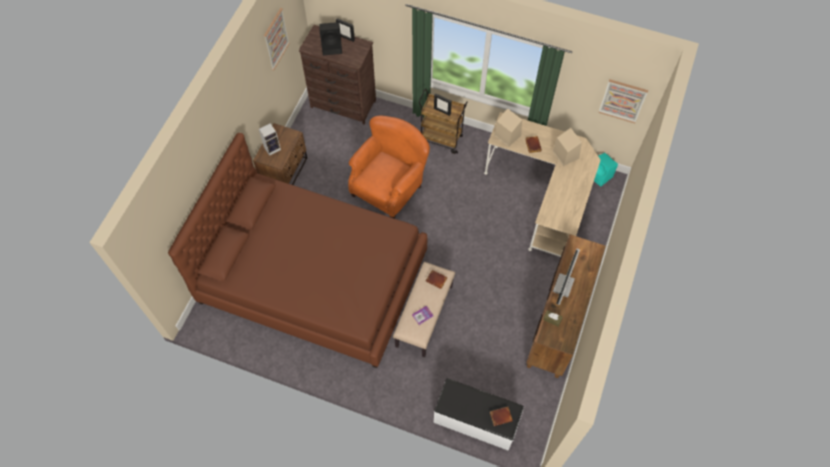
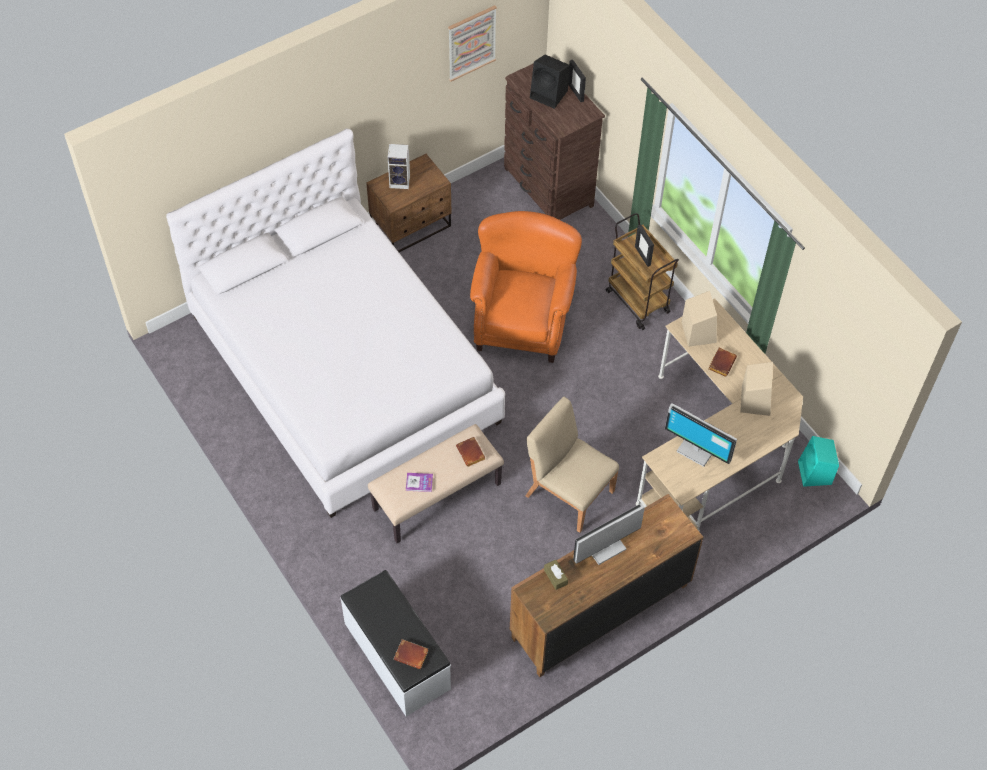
camera: 35 degrees right, 5 degrees down
brown bed [168,133,427,368] -> white bed [166,128,505,518]
orange armchair [348,116,430,219] -> orange armchair turned 60 degrees counterclockwise [470,211,582,363]
picture [598,79,648,123] -> none
none -> beige chair [525,396,619,533]
none -> monitor [665,403,737,467]

